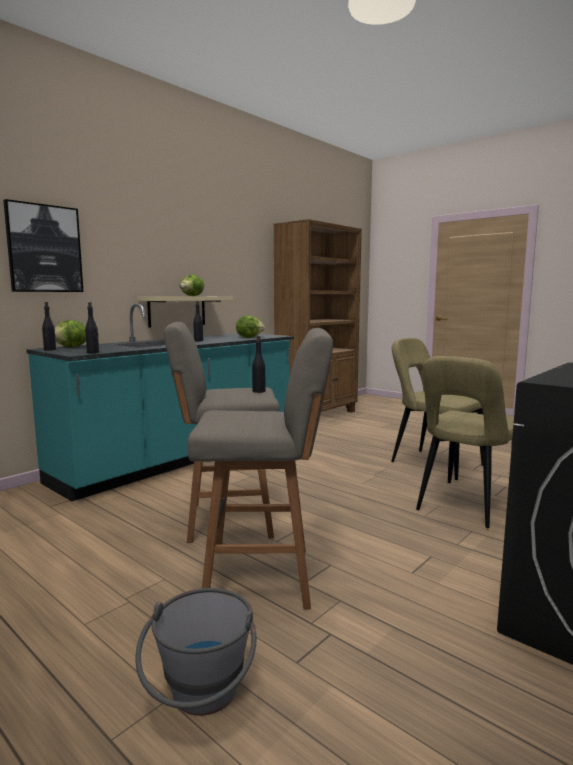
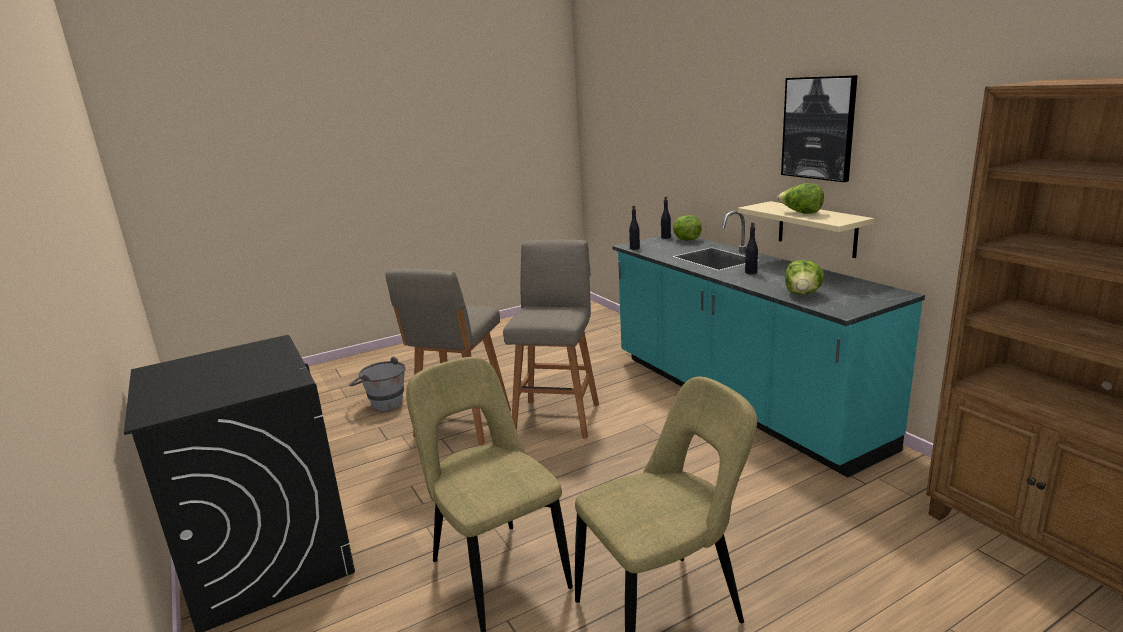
camera: 110 degrees right, 10 degrees up
picture [3,199,83,292] -> picture moved to [781,75,858,182]
black bottle [252,336,265,393] -> none

